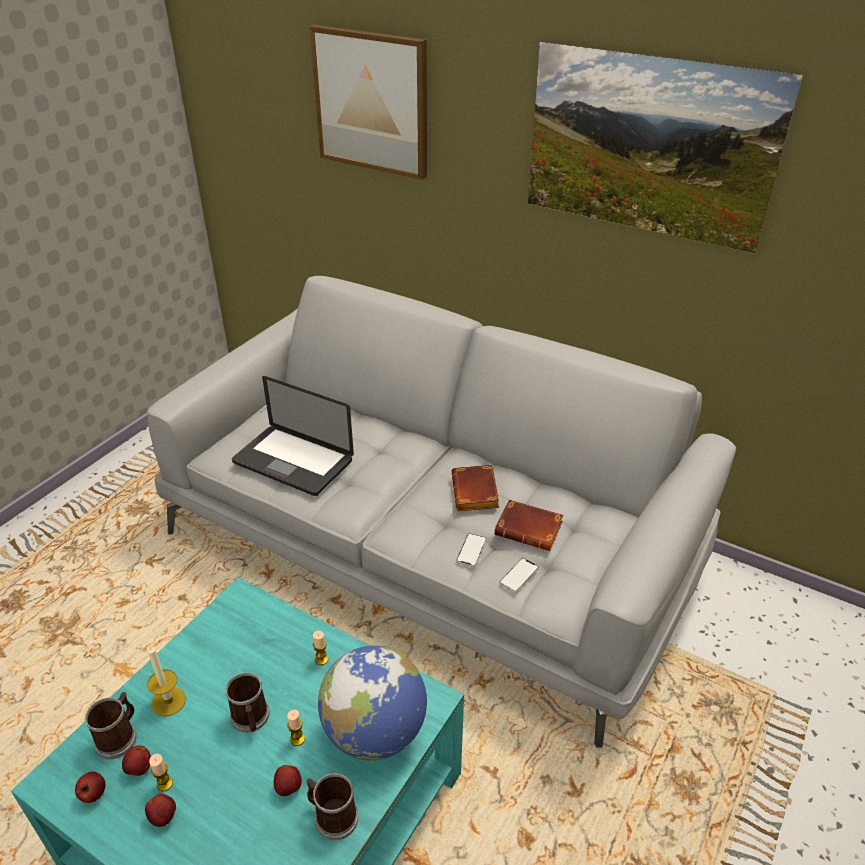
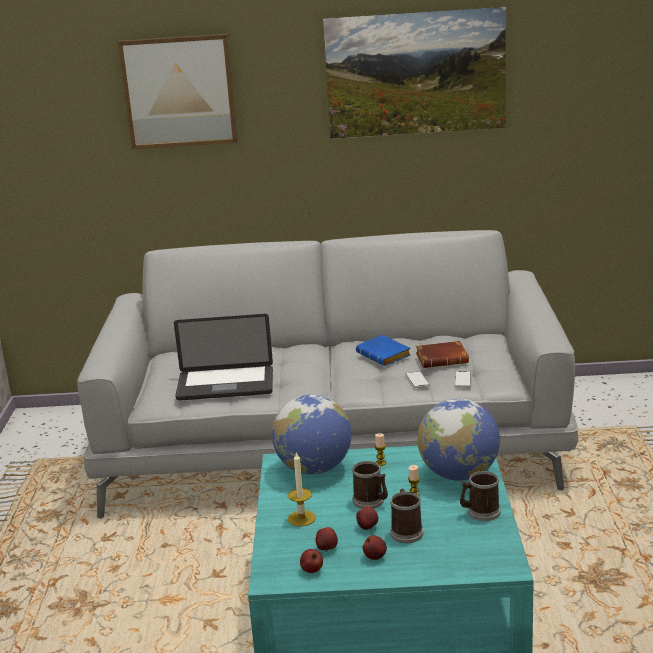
camera: 30 degrees left, 15 degrees down
mug [85,692,137,759] -> mug moved to [390,489,423,543]
candle [149,754,173,791] -> none
apple [274,765,302,796] -> apple moved to [356,506,378,530]
brown book [452,465,499,511] -> blue book [356,335,411,366]
none -> globe [272,394,351,474]

